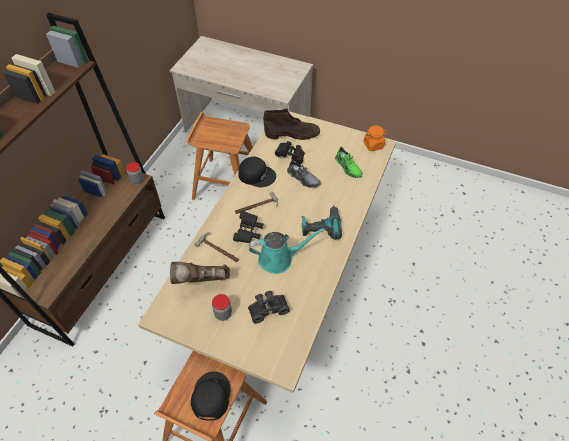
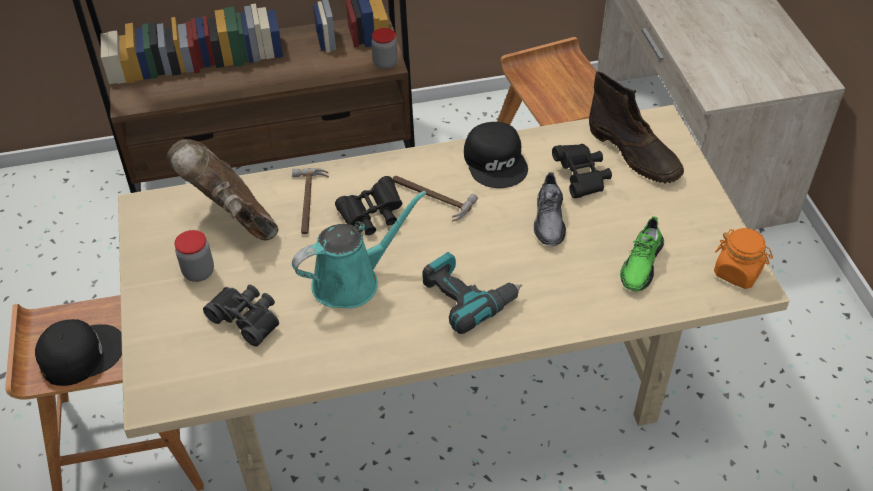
camera: 55 degrees right, 5 degrees down
turquoise watering can [249,228,325,274] -> turquoise watering can turned 75 degrees counterclockwise [292,191,427,308]

